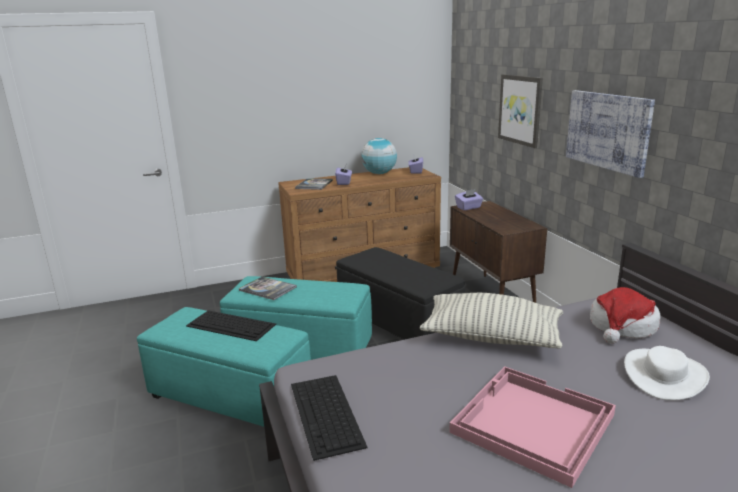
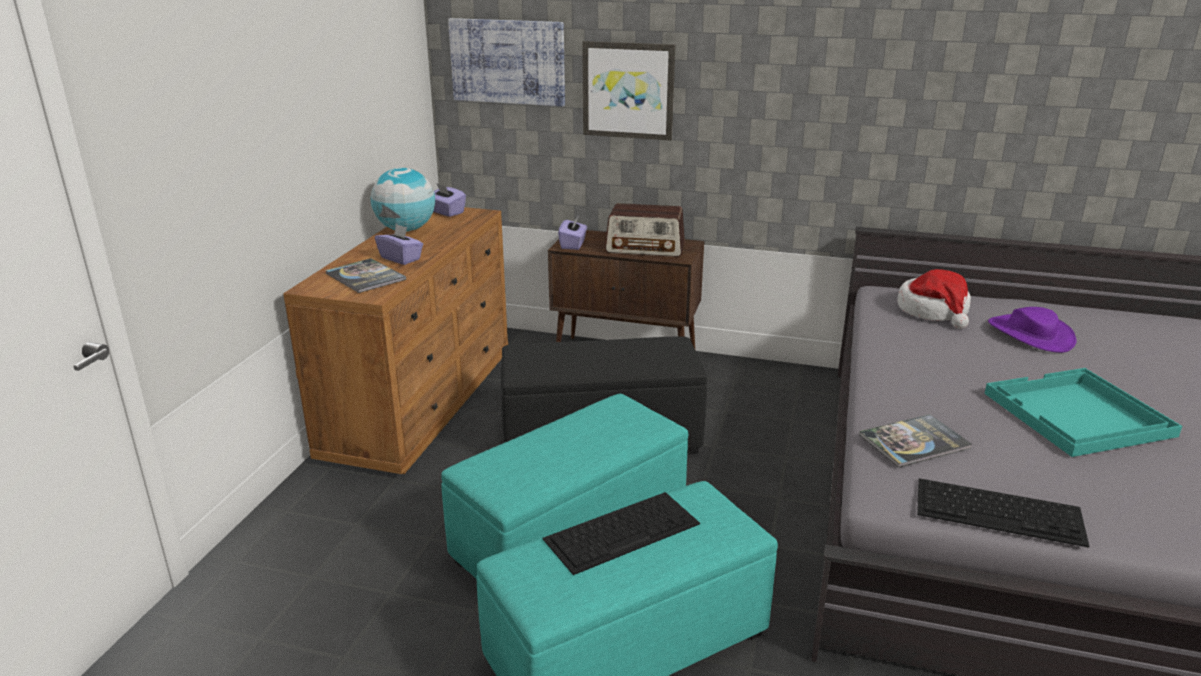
camera: 55 degrees left, 5 degrees up
book [239,277,297,300] -> book moved to [859,414,973,468]
pillow [420,293,564,349] -> none
pink tray [449,366,616,488] -> turquoise tray [984,368,1182,457]
picture [566,90,655,178] -> picture moved to [448,18,565,106]
white hat [624,346,710,400] -> purple hat [988,307,1077,353]
none -> radio [605,203,685,257]

